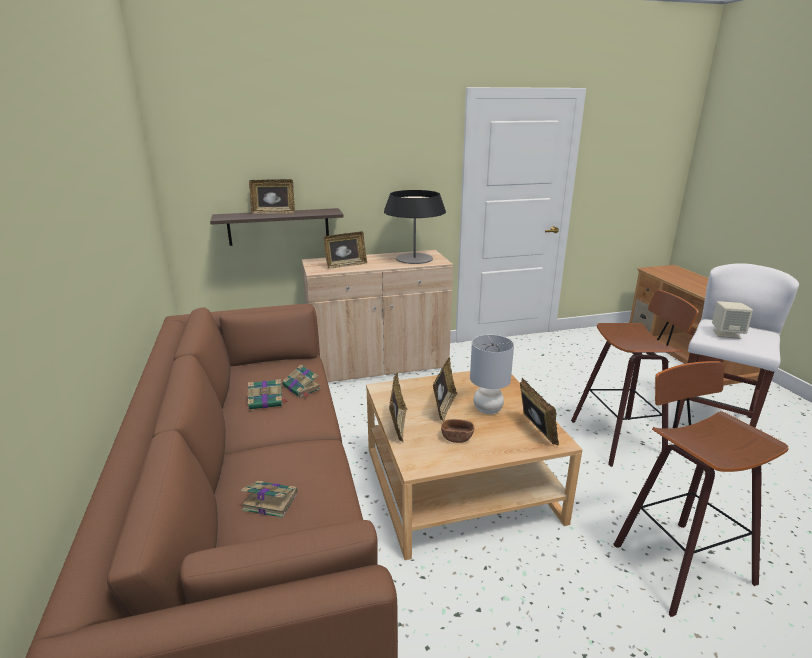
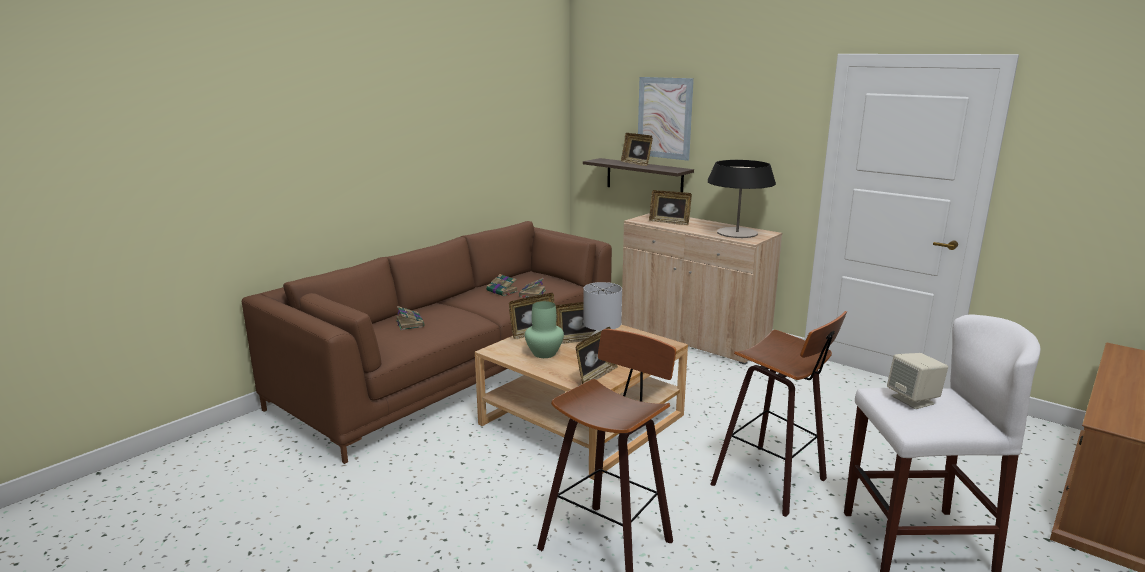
camera: 55 degrees right, 5 degrees down
brown bowl [441,419,474,443] -> green vase [525,301,564,358]
none -> picture [638,77,694,161]

